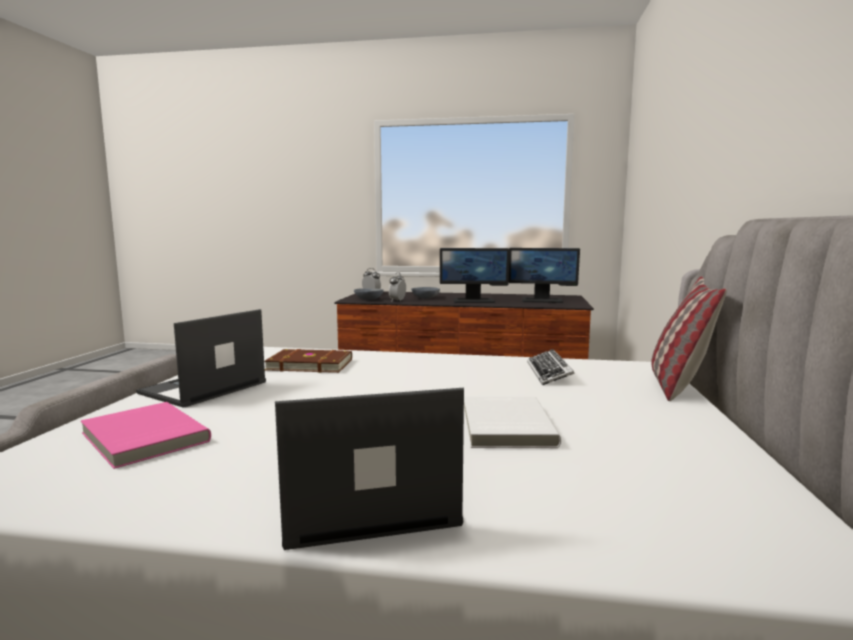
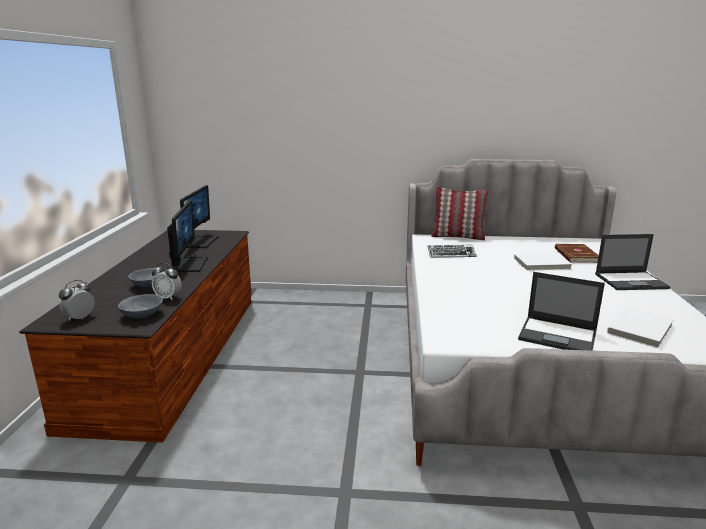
camera: 95 degrees left, 10 degrees up
pink book [81,402,211,469] -> white book [607,308,673,348]
brown book [264,349,352,373] -> brown book moved to [555,244,599,263]
laptop [275,388,464,550] -> laptop turned 75 degrees counterclockwise [595,234,670,290]

